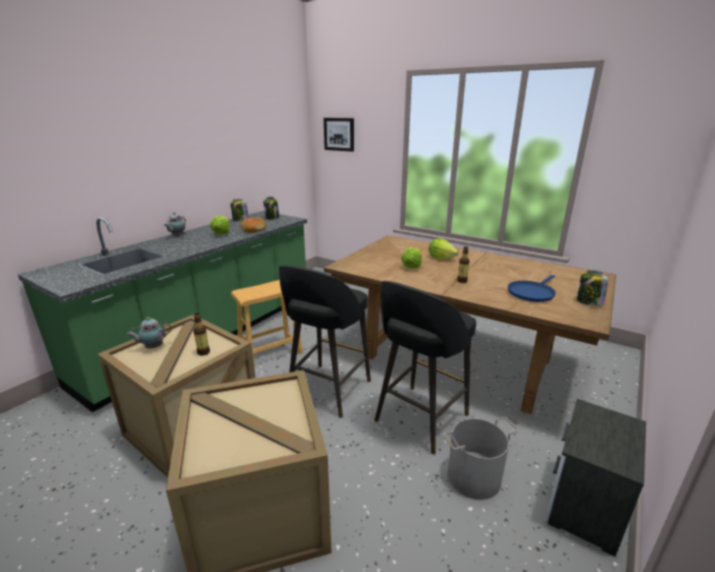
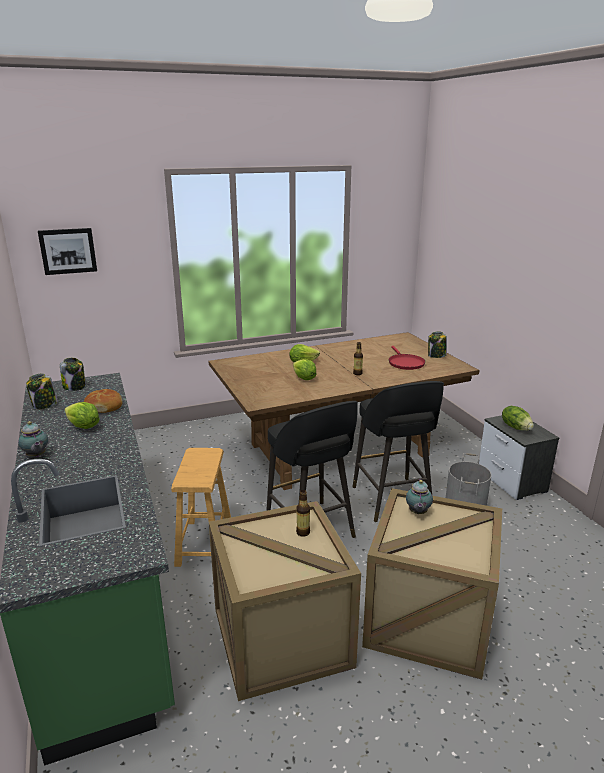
camera: 55 degrees left, 0 degrees up
teapot [127,317,172,348] -> teapot moved to [406,480,433,514]
blue frying pan [508,275,556,302] -> red frying pan [389,346,425,370]
none -> lettuce [502,406,534,430]

